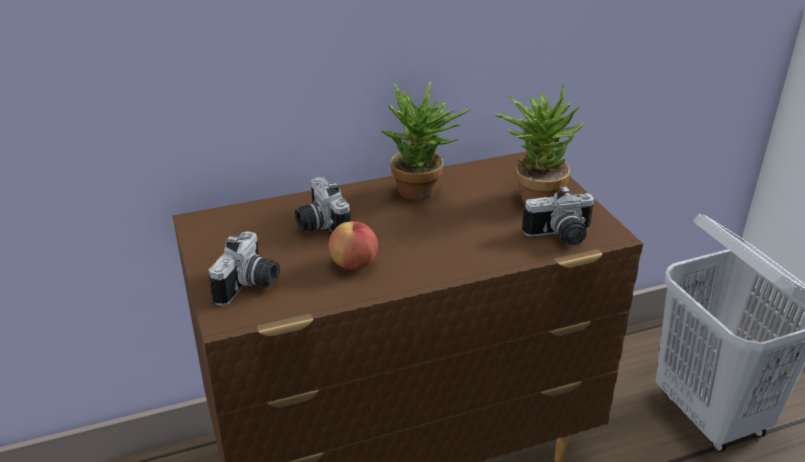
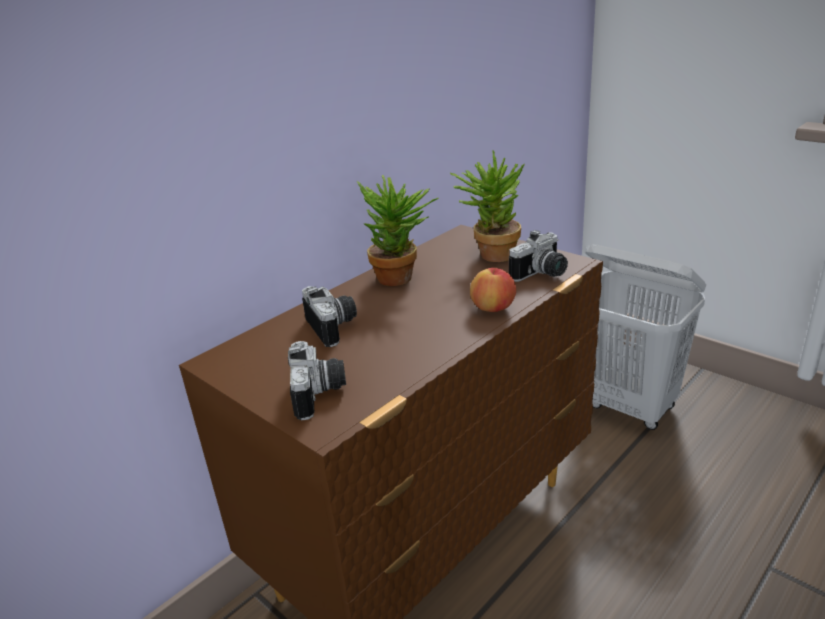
camera: 25 degrees left, 5 degrees down
camera [295,177,351,232] -> camera turned 150 degrees counterclockwise [302,286,357,347]
apple [328,221,378,270] -> apple moved to [470,268,516,312]

